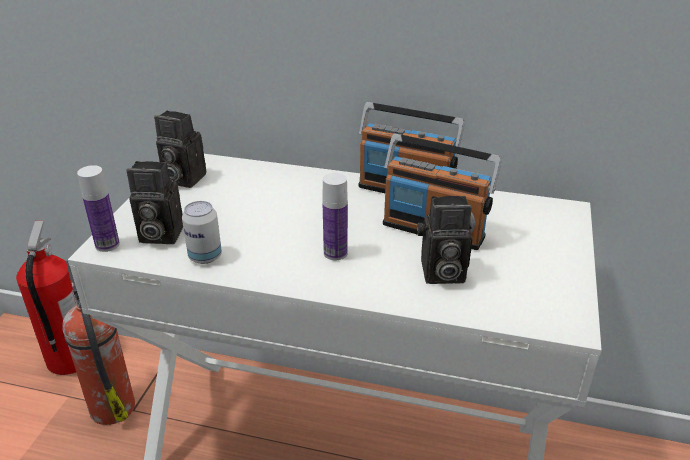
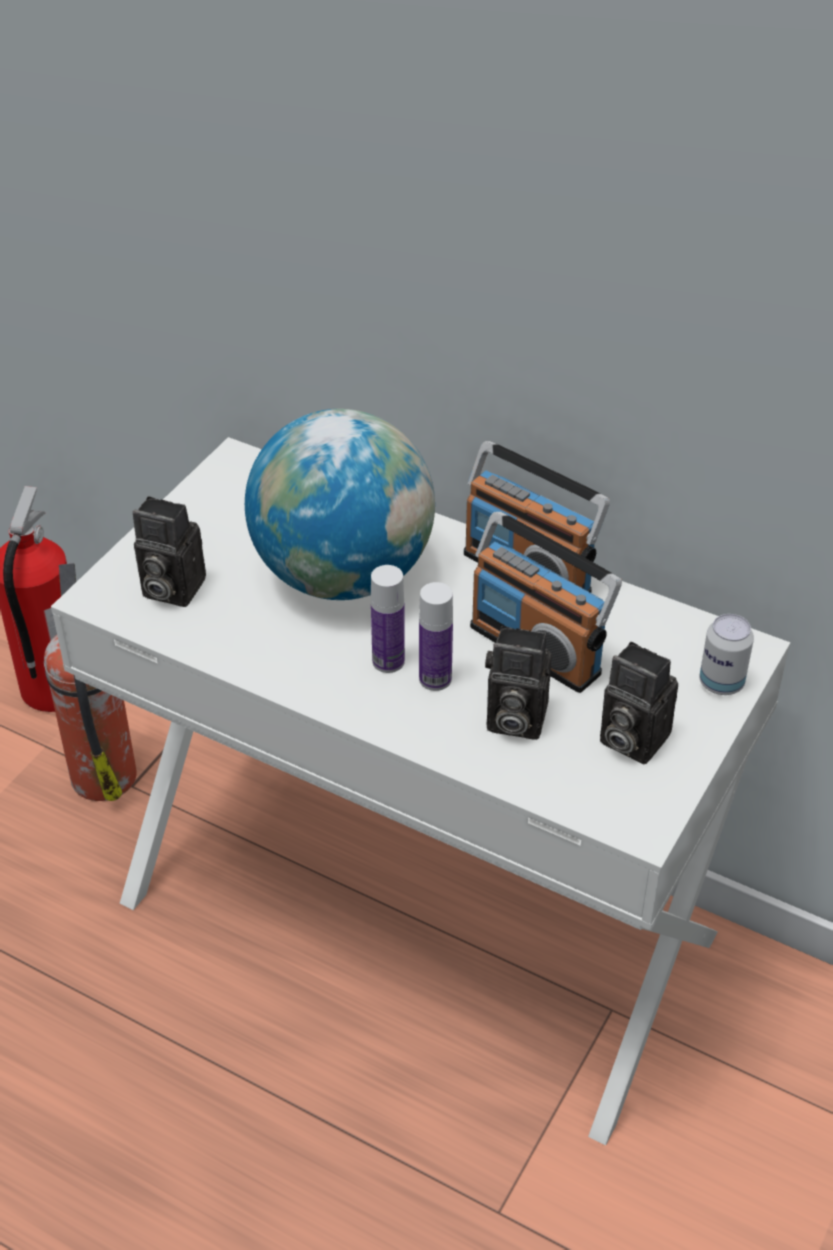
camera: 15 degrees right, 10 degrees up
bottle [77,165,120,252] -> bottle moved to [419,582,453,691]
camera [154,111,206,188] -> camera moved to [600,642,678,764]
can [182,201,222,264] -> can moved to [699,614,754,695]
none -> globe [245,409,435,600]

